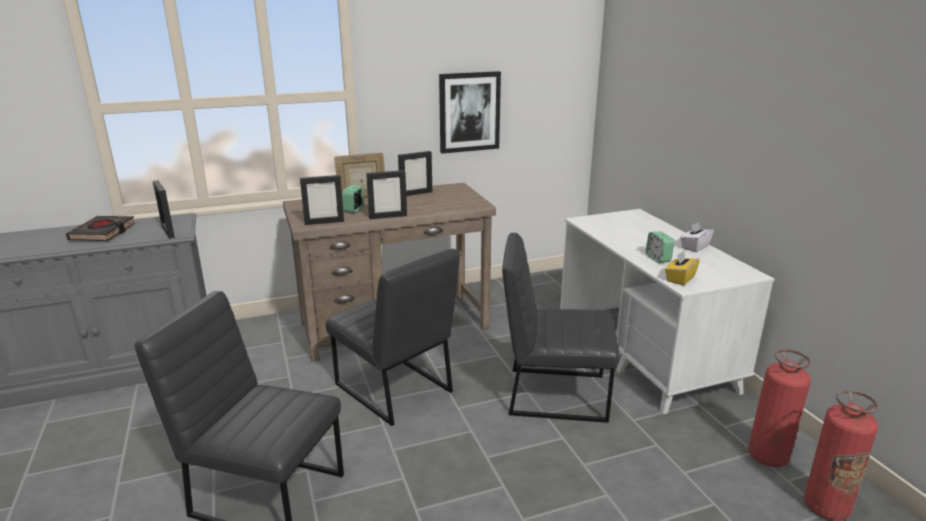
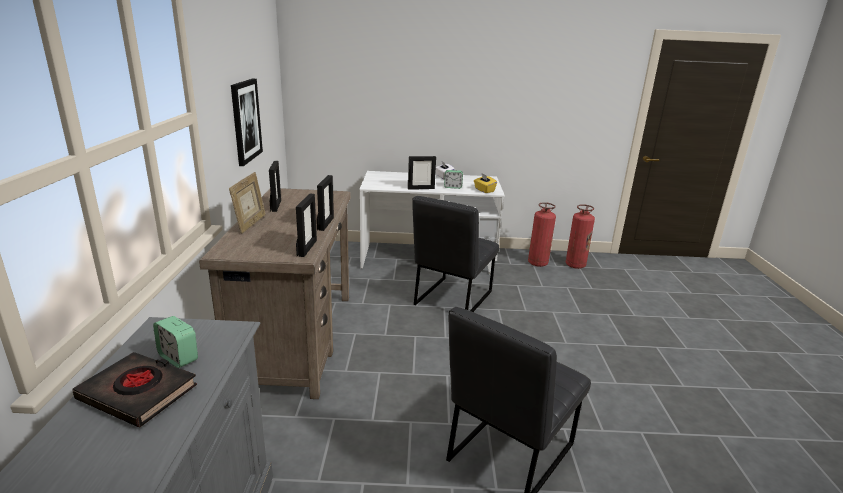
camera: 70 degrees left, 0 degrees up
picture frame [153,180,175,239] -> picture frame moved to [408,156,436,190]
grey chair [326,249,460,426] -> none
alarm clock [342,185,364,213] -> alarm clock moved to [153,316,198,368]

